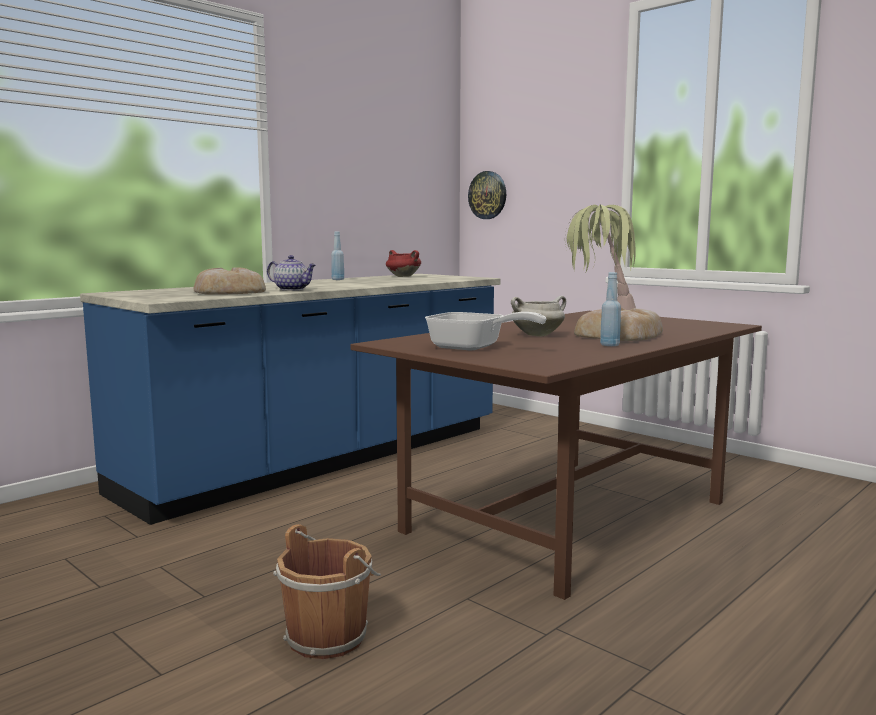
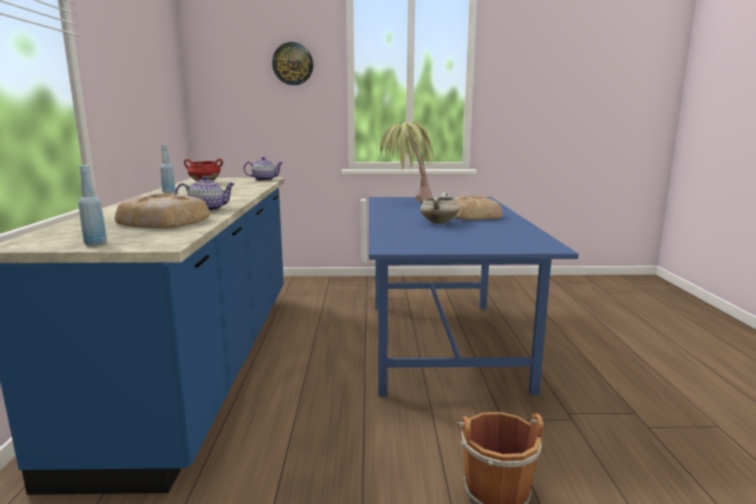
camera: 45 degrees left, 5 degrees up
brown dining table [350,311,762,600] -> blue dining table [369,197,579,397]
frying pan [425,312,546,350] -> none
wall clock [468,171,506,219] -> wall clock moved to [272,42,313,85]
blue bottle [600,272,621,346] -> blue bottle moved to [78,165,107,246]
none -> teapot [244,157,283,181]

